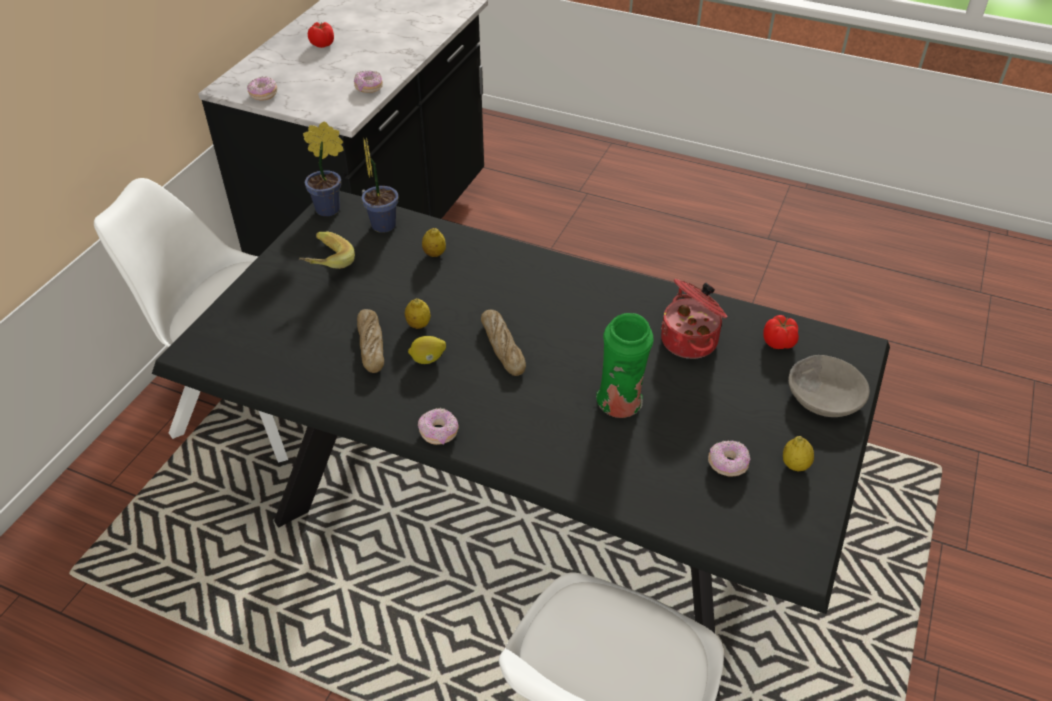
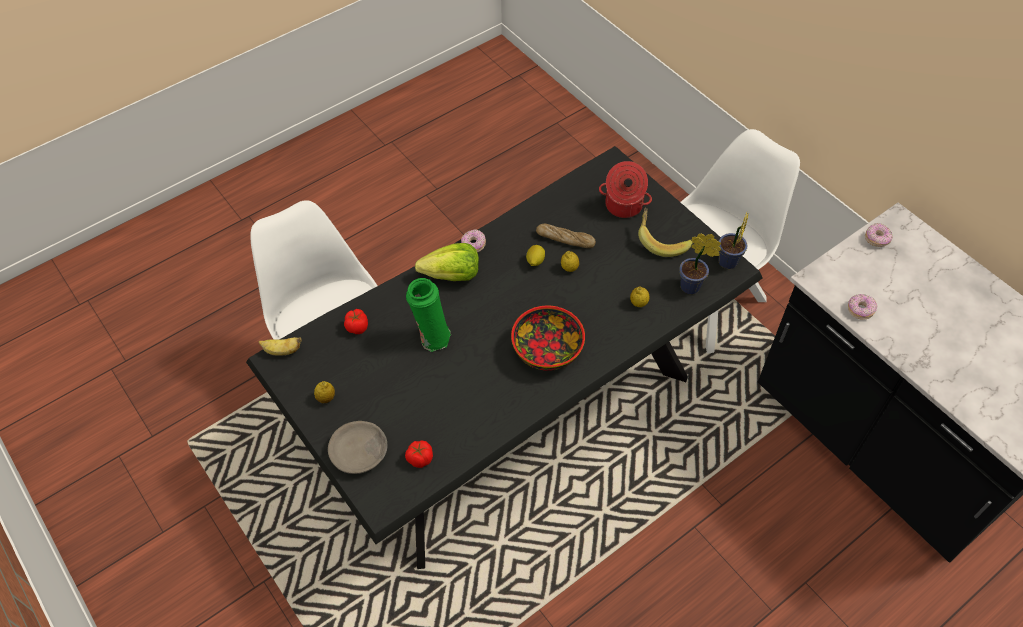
camera: 120 degrees right, 10 degrees up
tomato [308,22,334,48] -> tomato moved to [344,309,368,334]
bread [481,309,526,376] -> none
cooking pot [661,279,727,359] -> cooking pot moved to [599,161,652,218]
donut [708,441,750,477] -> none
none -> banana [259,337,302,356]
none -> lettuce [415,243,479,281]
none -> bowl [511,306,585,371]

